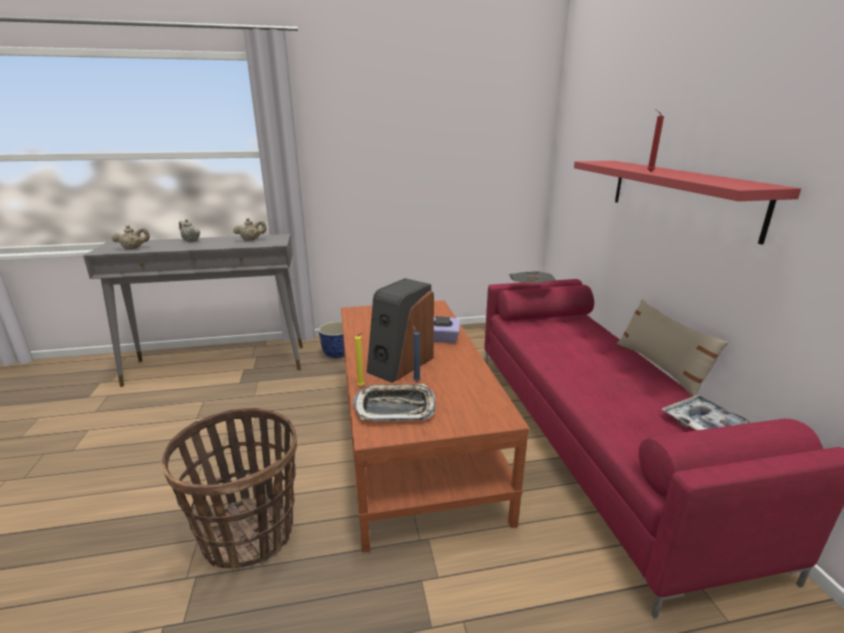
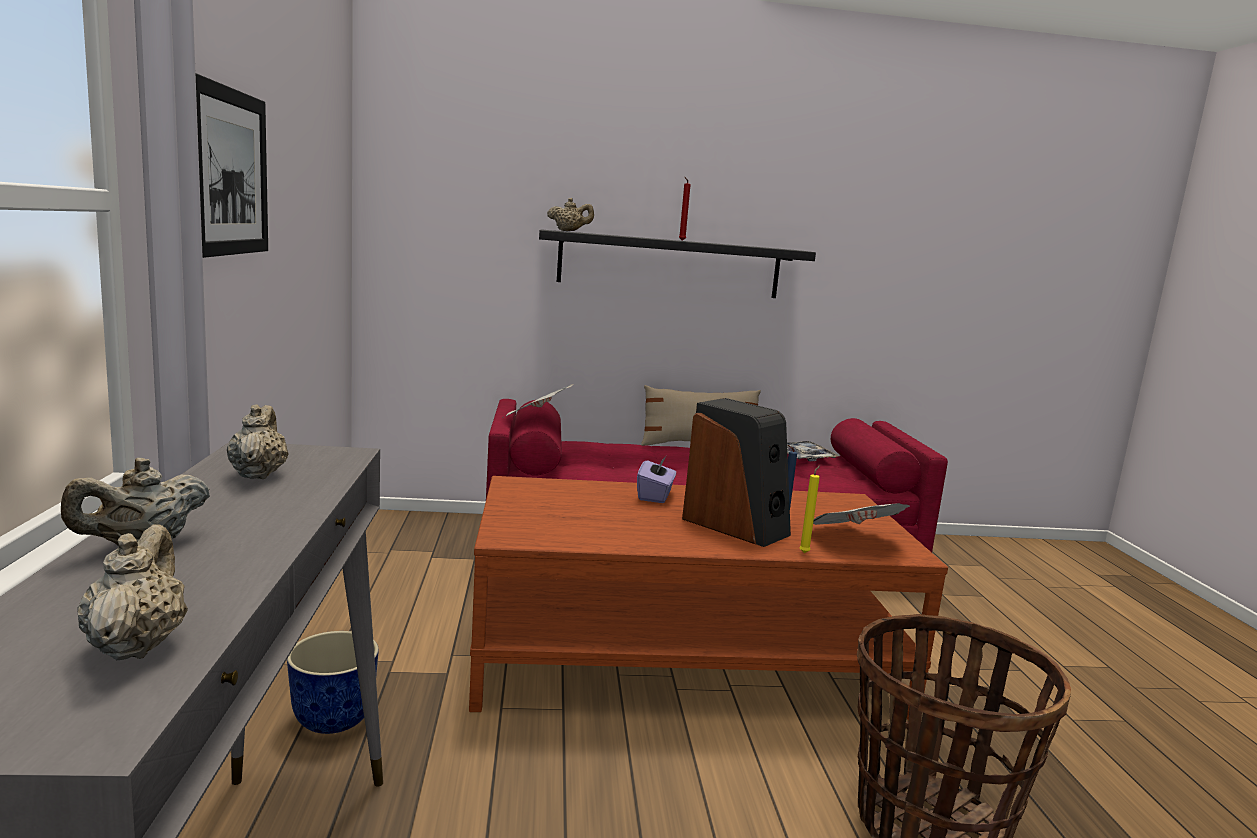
camera: 85 degrees left, 10 degrees down
tray [353,384,436,421] -> newspaper [813,503,910,525]
red shelf [574,161,801,245] -> black shelf [539,229,816,298]
none -> picture [196,73,268,258]
none -> beige teapot [547,198,594,231]

